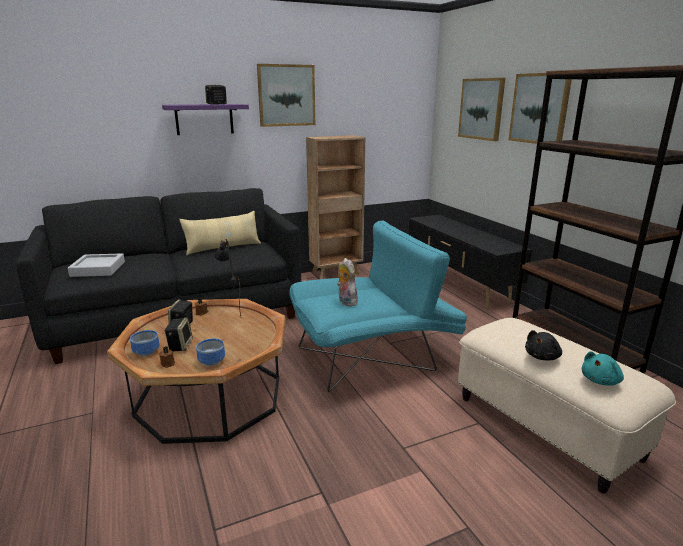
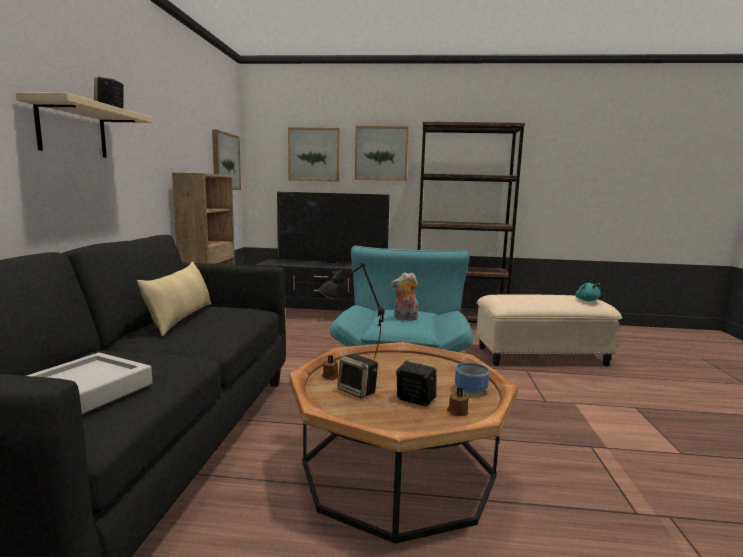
camera: 60 degrees left, 10 degrees down
bowl [130,330,160,356] -> none
purple shelf [162,104,249,135] -> beige shelf [16,92,153,158]
picture [257,64,315,127] -> picture moved to [212,129,241,190]
black plush toy [525,330,562,361] -> none
none -> television [277,192,390,266]

